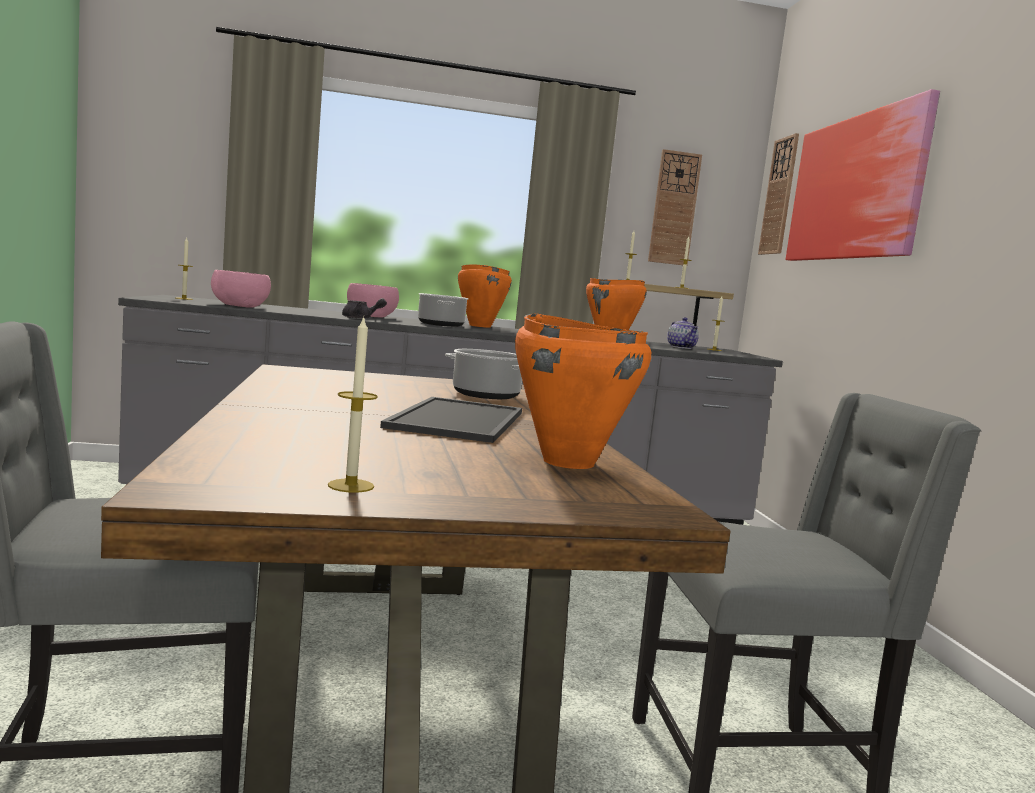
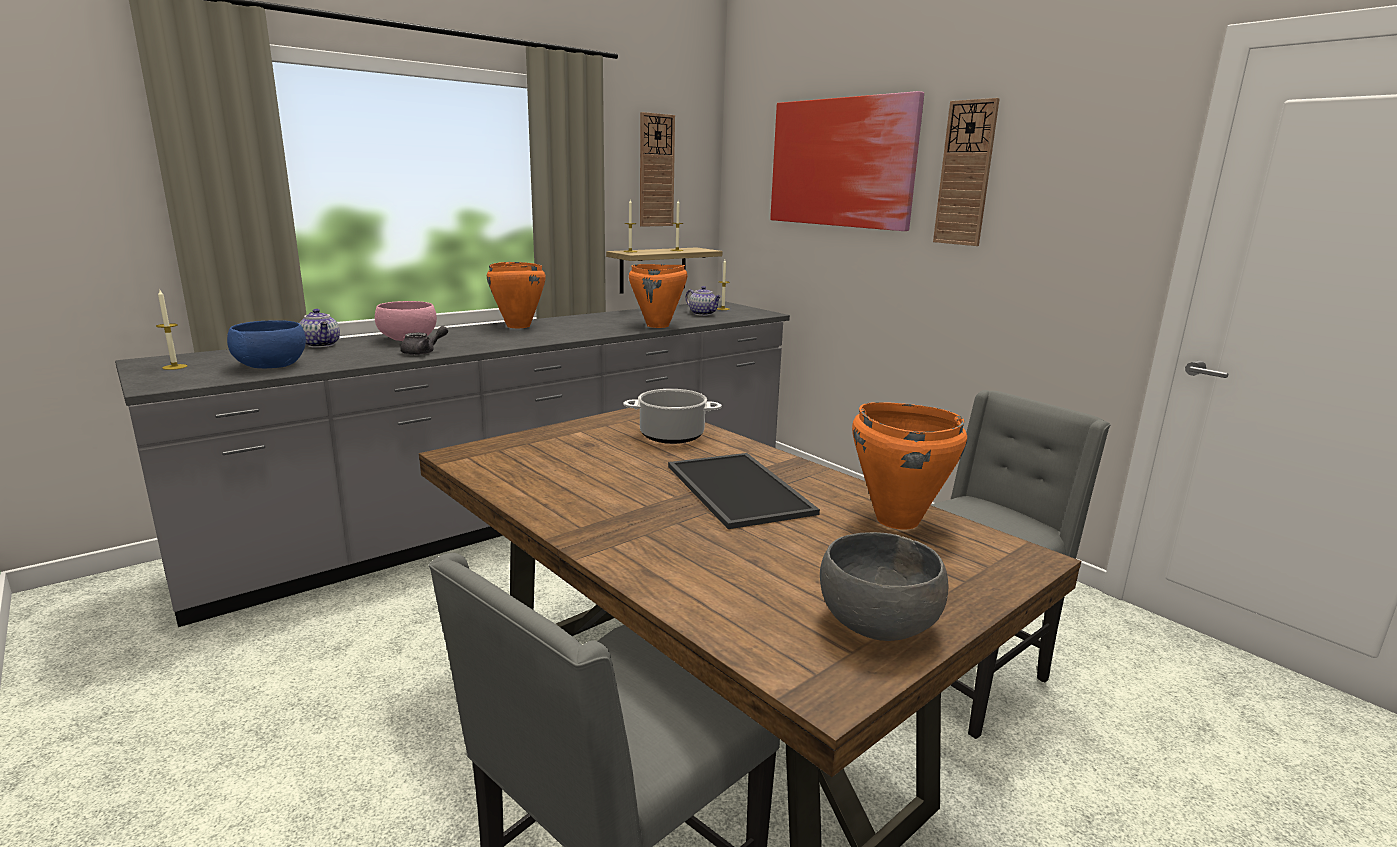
camera: 30 degrees left, 10 degrees up
pink bowl [211,270,271,308] -> blue bowl [227,320,306,368]
candle [328,316,378,493] -> grey bowl [820,532,949,641]
cooking pot [418,293,468,327] -> none
wall clock [758,133,799,255] -> wall clock moved to [933,98,1000,246]
none -> teapot [299,309,340,348]

